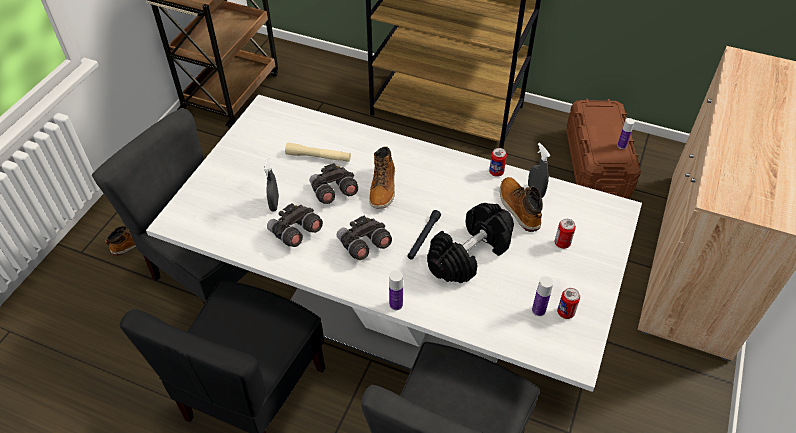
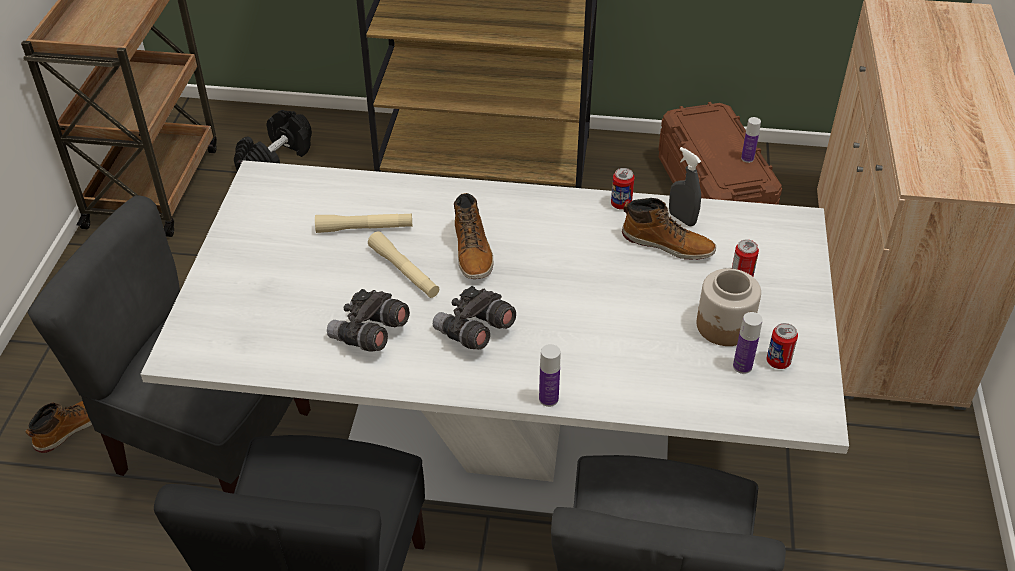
camera: 15 degrees left, 5 degrees down
grey spray bottle [264,158,279,212] -> none
grey binoculars [310,163,358,204] -> beige flashlight [368,231,439,298]
black flashlight [407,210,441,259] -> none
black dumbbell [427,203,514,283] -> black dumbbell moved to [234,110,312,171]
boot [500,177,543,232] -> boot turned 150 degrees clockwise [622,198,716,260]
none -> jar [697,268,761,346]

